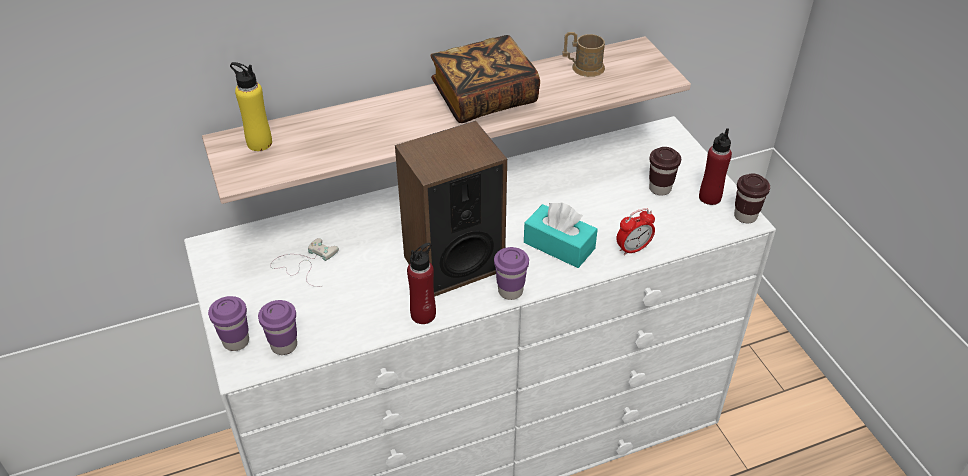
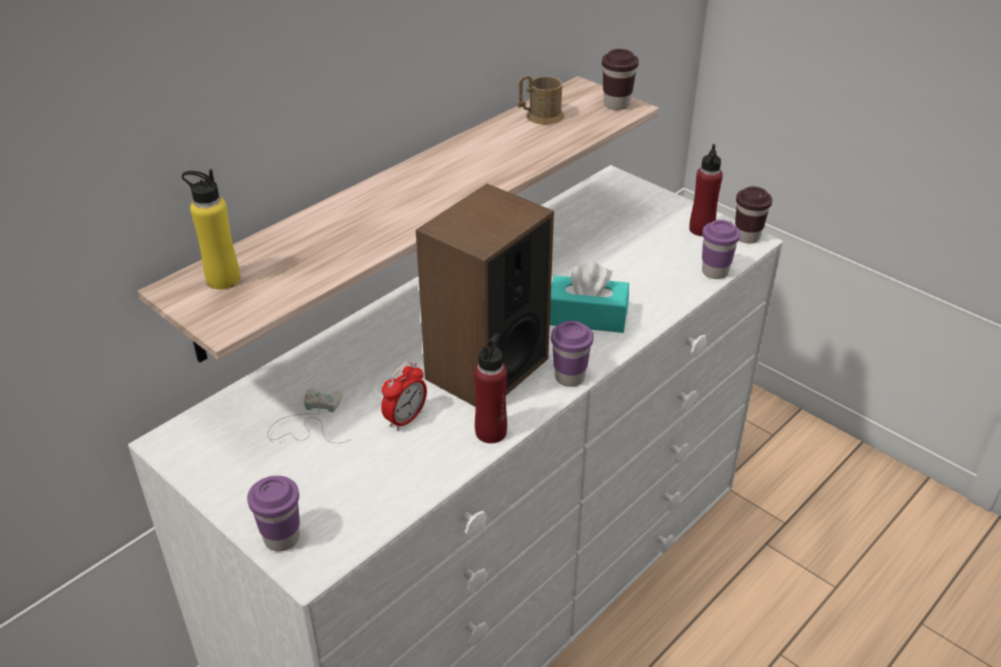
camera: 25 degrees left, 5 degrees down
purple cup [258,300,297,355] -> purple cup moved to [702,220,740,279]
book [430,35,540,123] -> none
alarm clock [616,208,655,256] -> alarm clock moved to [381,362,427,431]
brown cup [649,147,681,195] -> brown cup moved to [602,49,639,110]

